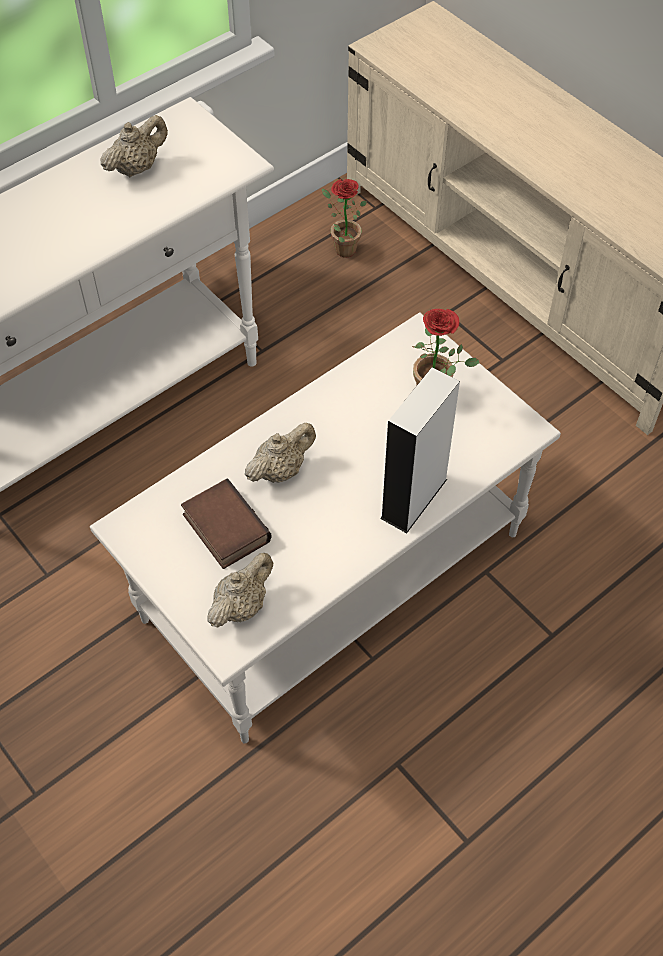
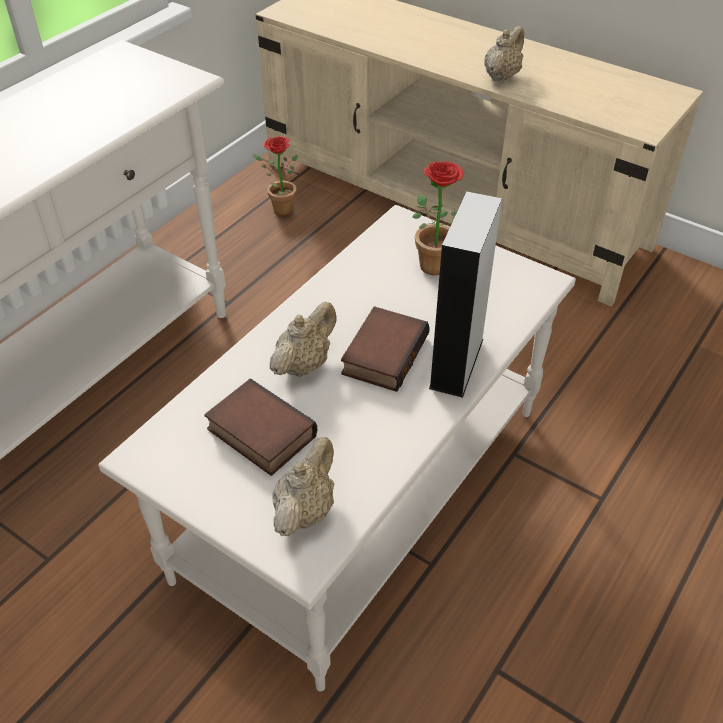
camera: 15 degrees left, 10 degrees down
beige teapot [101,115,168,177] -> beige teapot moved to [484,26,524,82]
none -> book [341,306,430,392]

